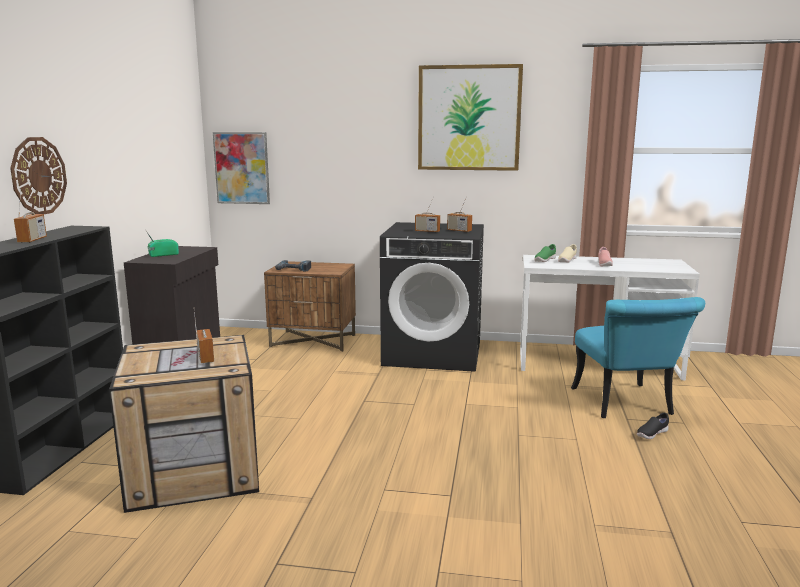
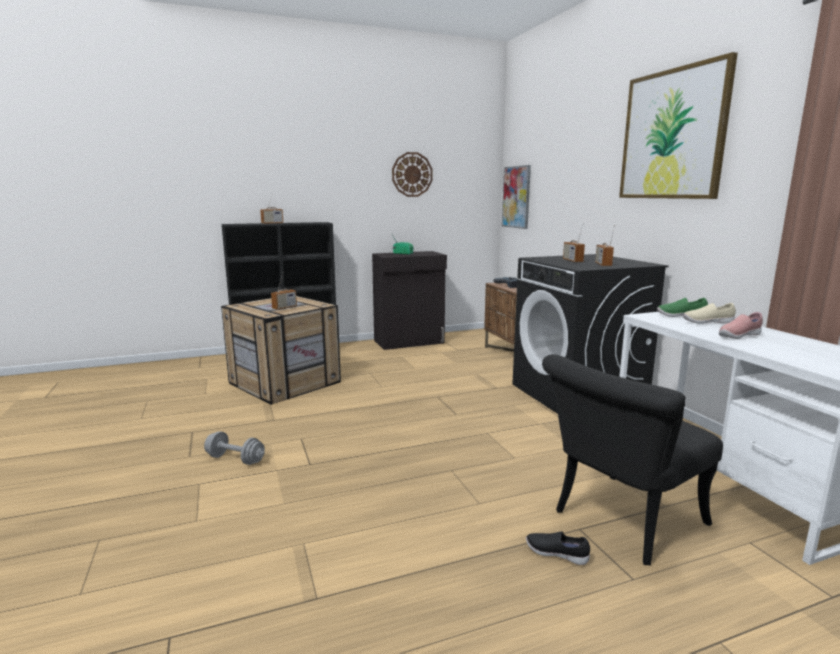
camera: 60 degrees right, 0 degrees up
wall clock [10,137,67,214] -> wall clock moved to [392,152,433,197]
turquoise chair [571,297,705,418] -> black chair [542,354,723,566]
none -> grey dumbbell [204,431,265,465]

